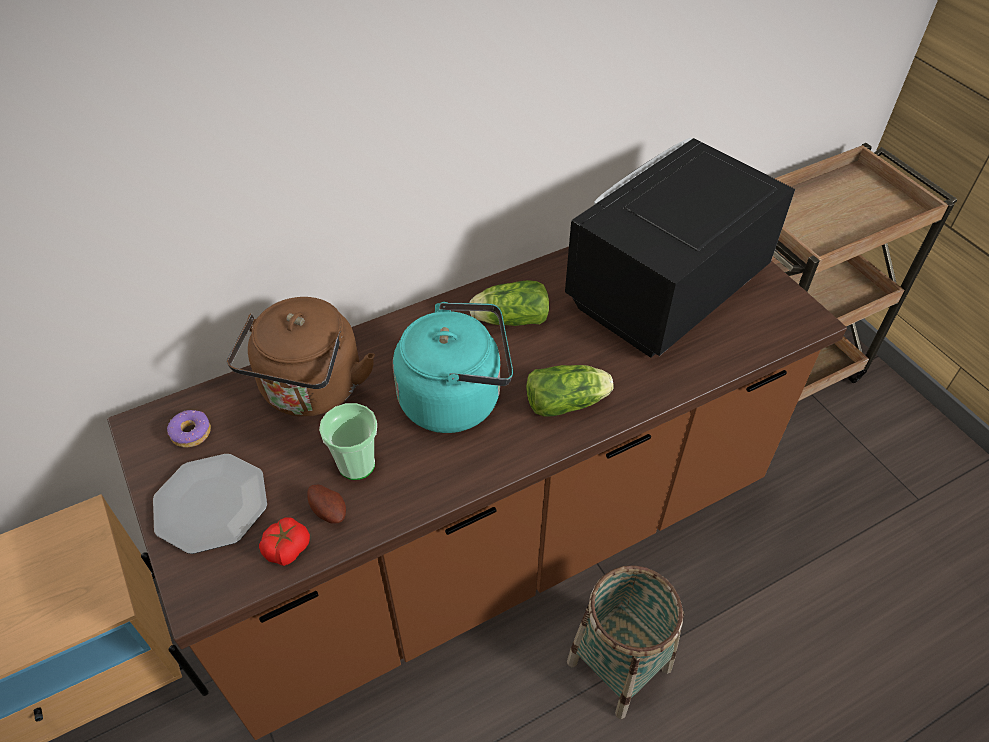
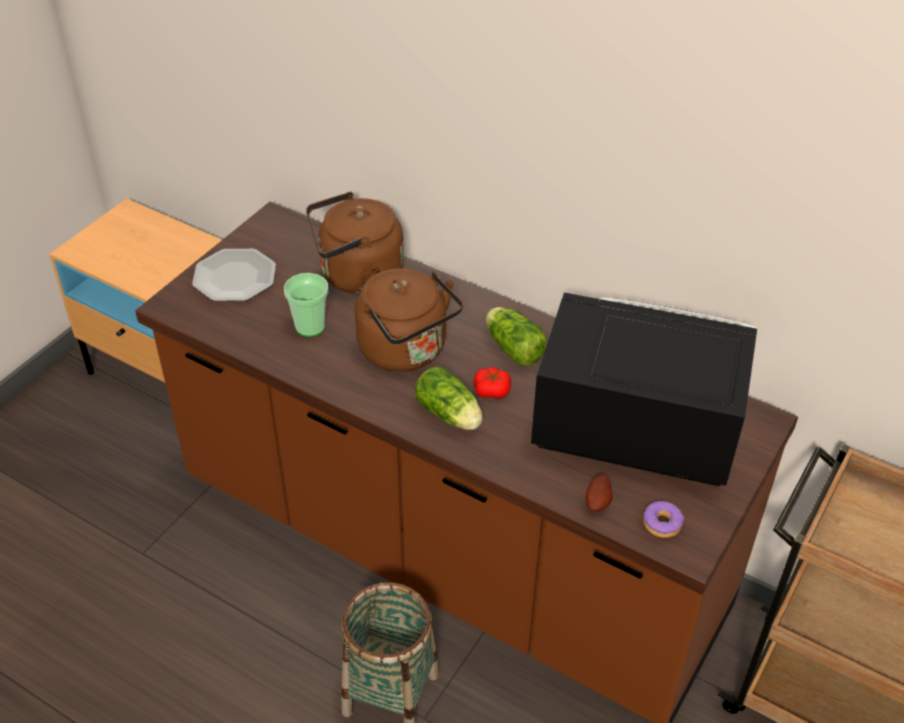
camera: 60 degrees right, 5 degrees down
donut [167,410,211,448] -> donut moved to [643,501,684,538]
tomato [259,518,310,566] -> tomato moved to [473,367,511,398]
potato [307,485,346,524] -> potato moved to [586,474,613,512]
turquoise kettle [393,302,513,433] -> brown kettle [355,268,463,372]

